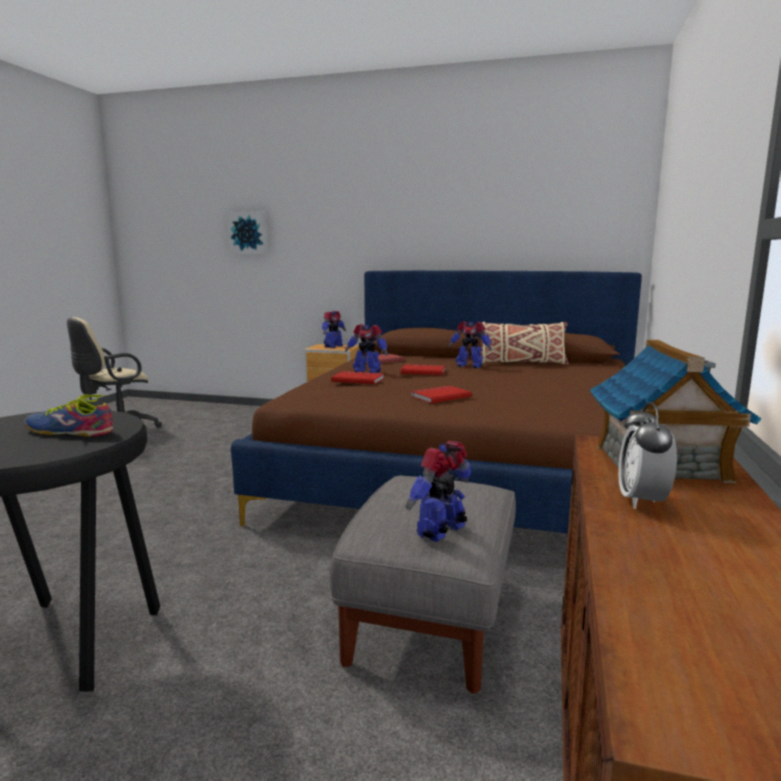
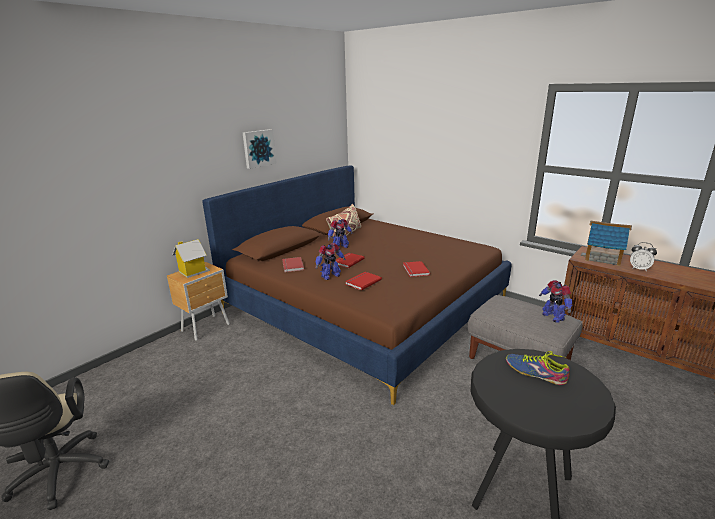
camera: 65 degrees left, 10 degrees up
shoe [24,394,113,437] -> shoe turned 90 degrees clockwise [506,351,570,385]
picture [227,211,269,254] -> picture moved to [243,129,276,169]
toy robot [322,311,346,348] -> toy house [172,239,210,278]

